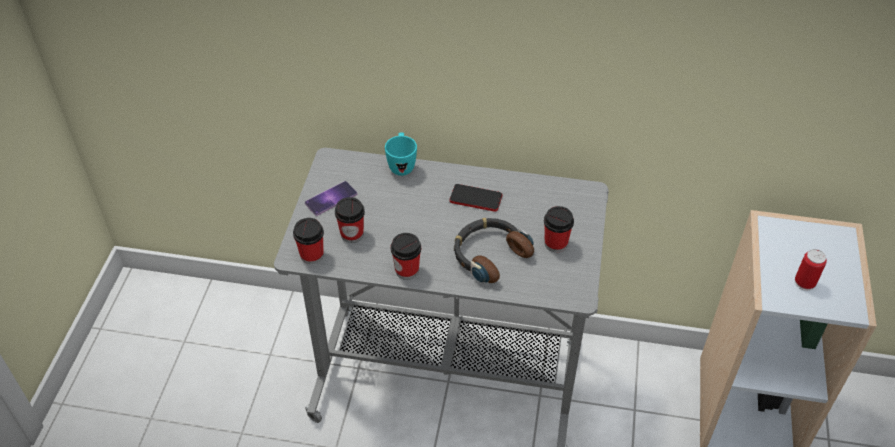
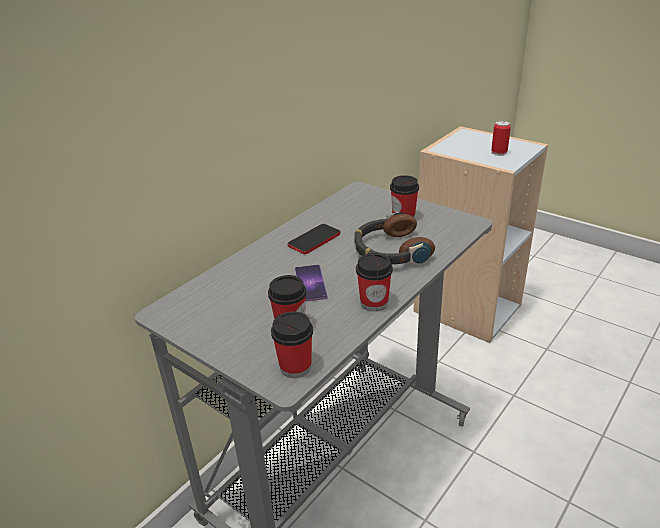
camera: 60 degrees left, 15 degrees down
phone [305,181,357,216] -> phone moved to [295,265,328,302]
turquoise mug [385,132,417,176] -> none

